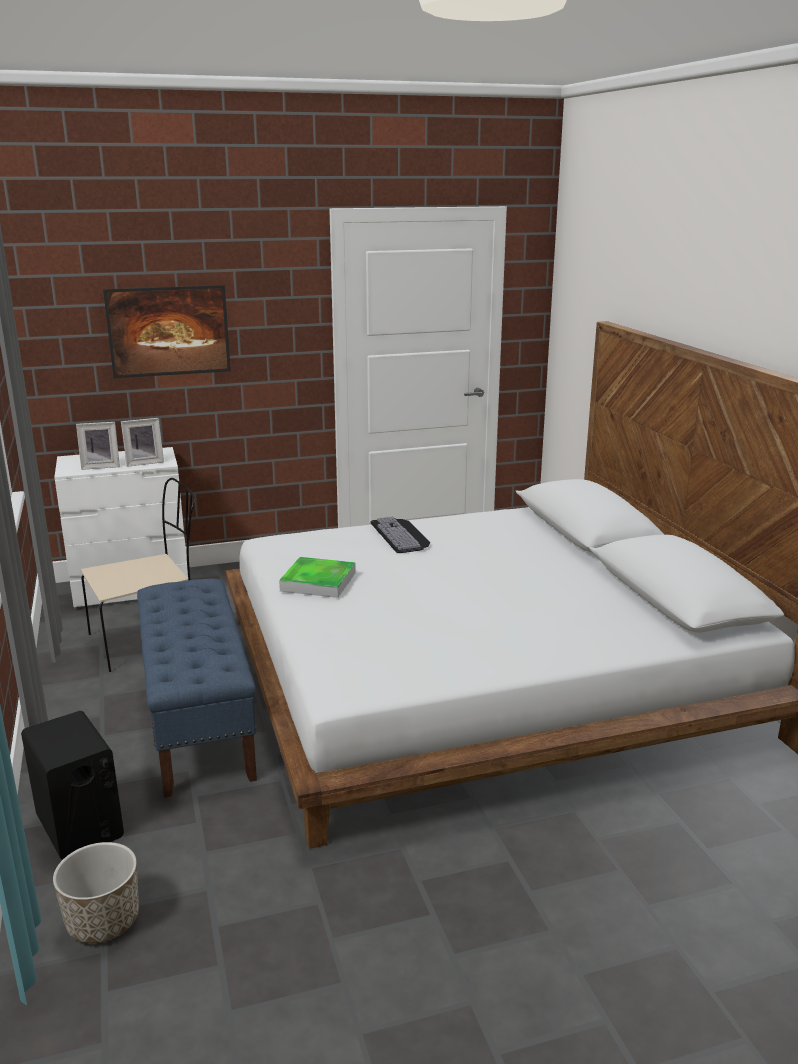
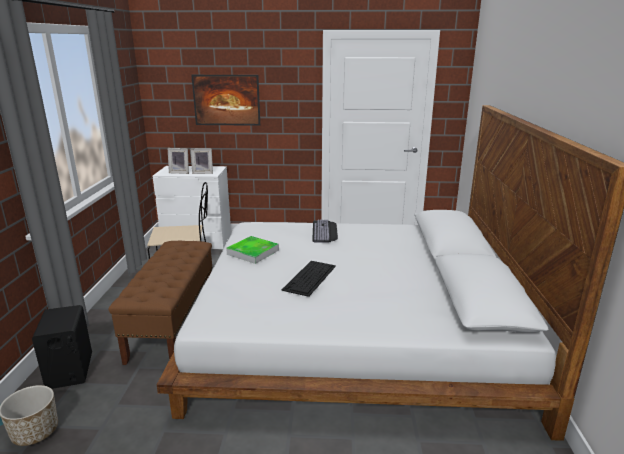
camera: 20 degrees right, 0 degrees up
blue bench [137,579,257,798] -> brown bench [109,241,212,365]
none -> keyboard [281,261,336,297]

